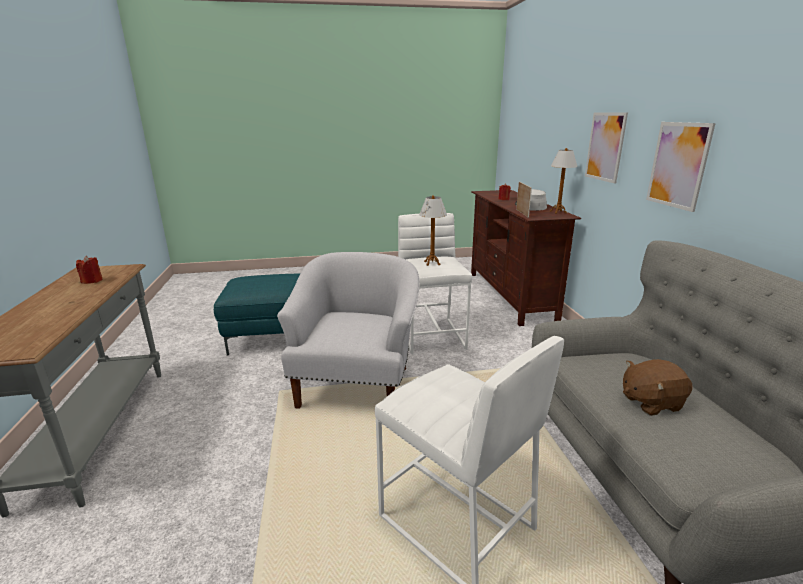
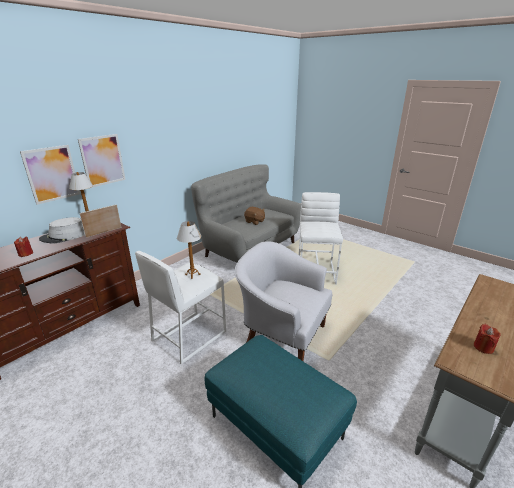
camera: 130 degrees left, 5 degrees up
white armchair [277,252,420,409] -> white armchair turned 60 degrees clockwise [235,241,332,361]
picture [646,122,716,212] -> picture moved to [20,145,80,205]

